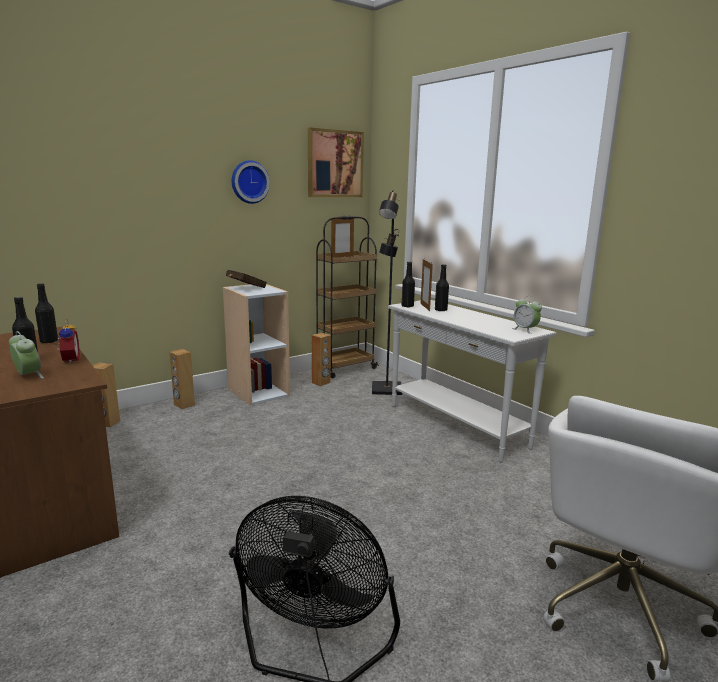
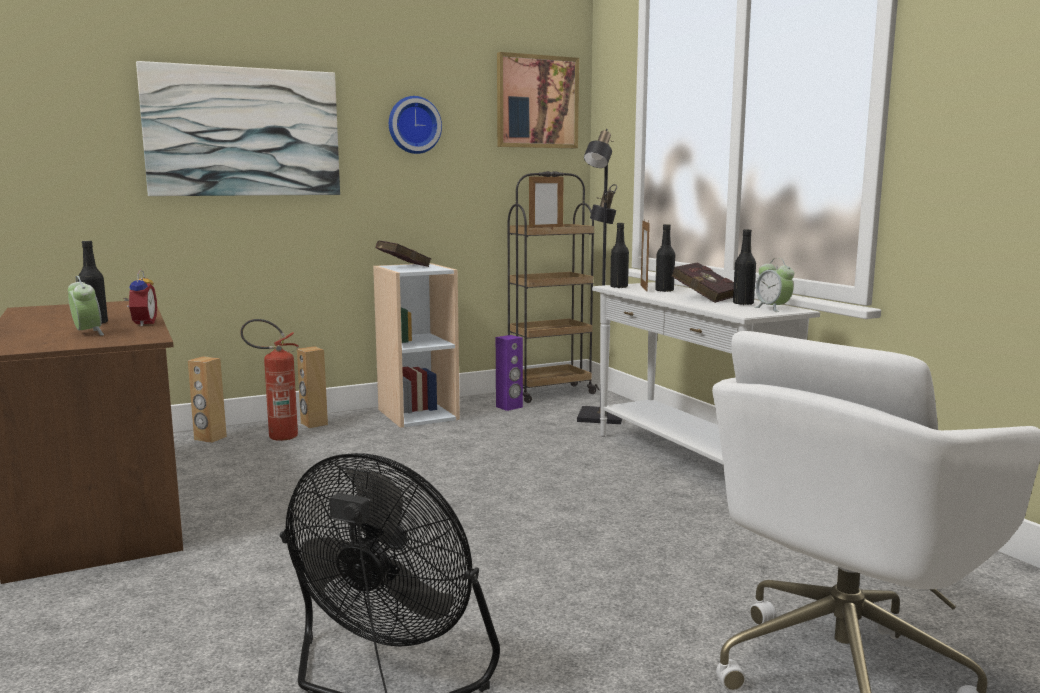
camera: 10 degrees right, 5 degrees down
black bottle [35,283,58,343] -> black bottle moved to [733,229,756,305]
brown speaker [312,333,331,386] -> purple speaker [496,335,523,411]
none -> picture [136,61,340,196]
none -> fire extinguisher [240,319,299,441]
none -> red book [671,262,734,303]

